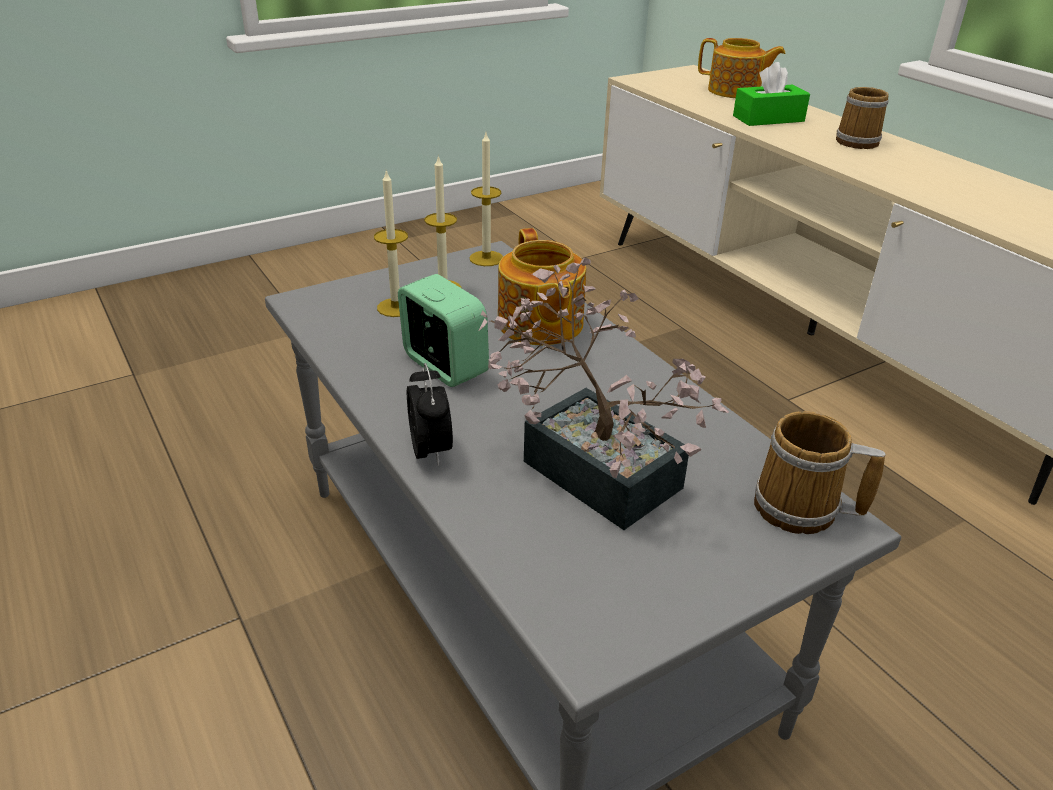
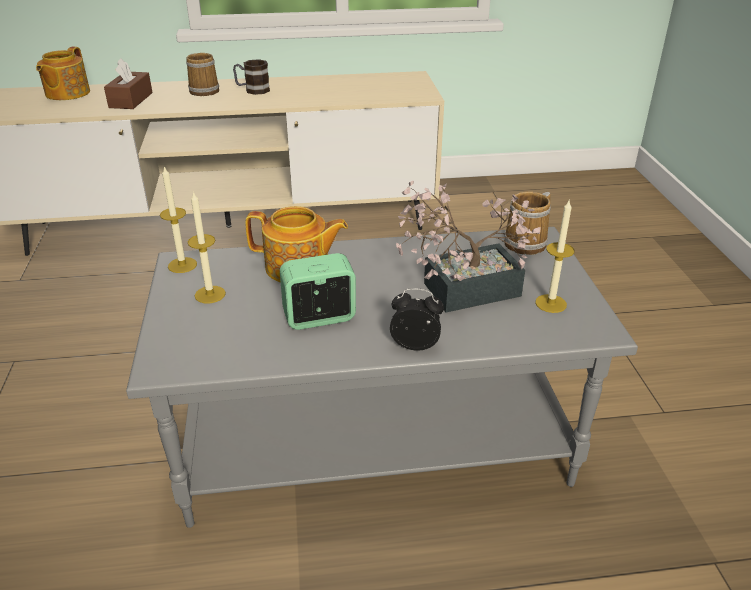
camera: 65 degrees left, 0 degrees up
candle [374,170,408,317] -> candle moved to [535,201,575,313]
teapot [698,38,786,98] -> teapot turned 150 degrees clockwise [36,47,90,100]
green tissue box [733,62,810,126] -> brown tissue box [104,58,153,109]
none -> mug [233,59,270,95]

